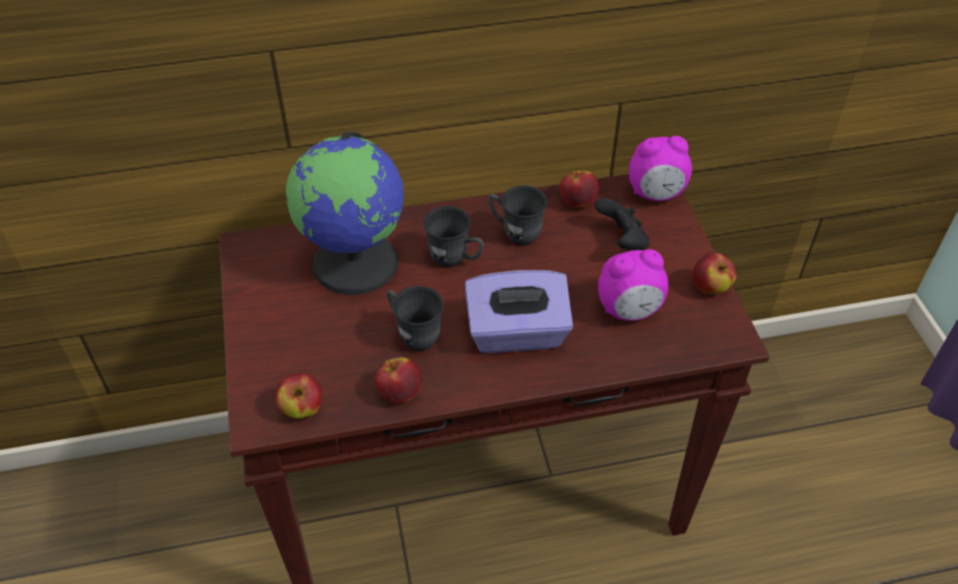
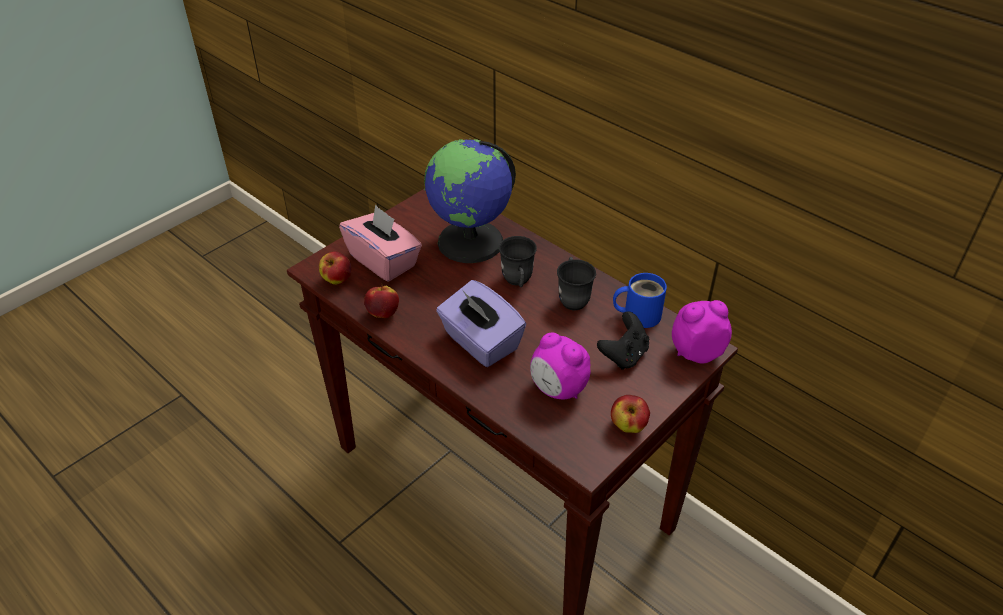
camera: 55 degrees right, 5 degrees down
grey mug [387,286,444,351] -> none
apple [560,169,599,207] -> blue mug [613,273,667,328]
alarm clock [629,136,692,201] -> alarm clock turned 120 degrees clockwise [672,300,732,364]
none -> pink tissue box [339,204,422,282]

